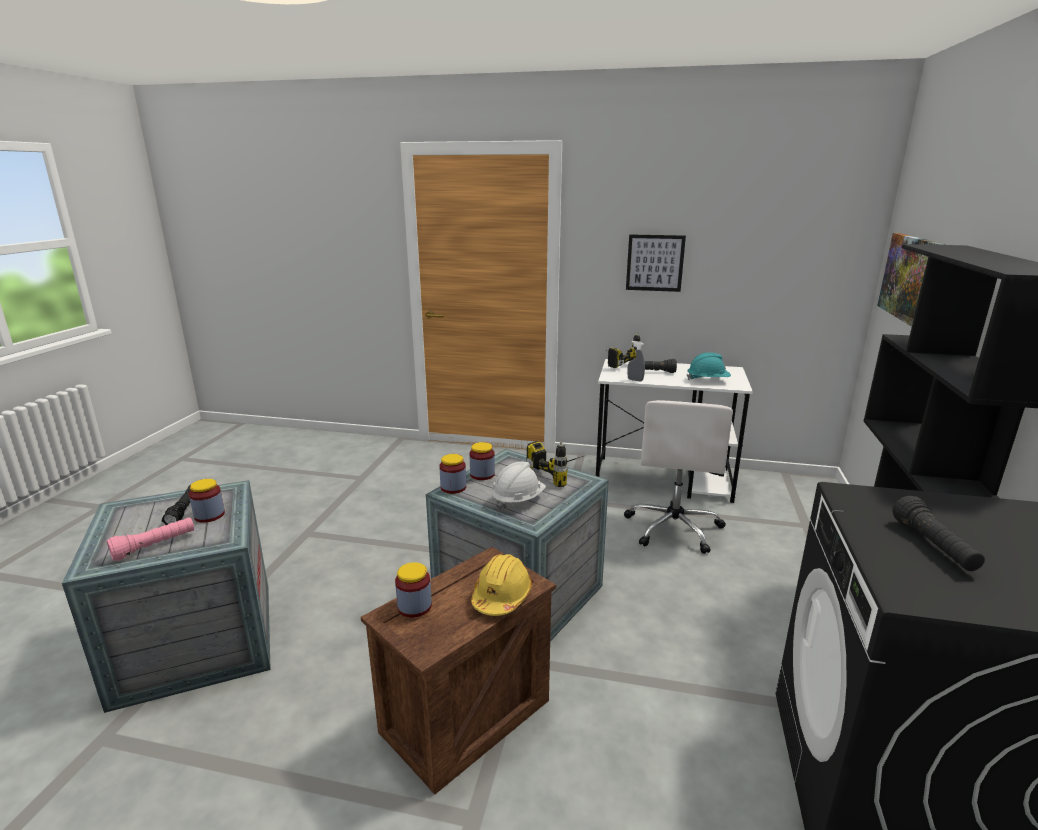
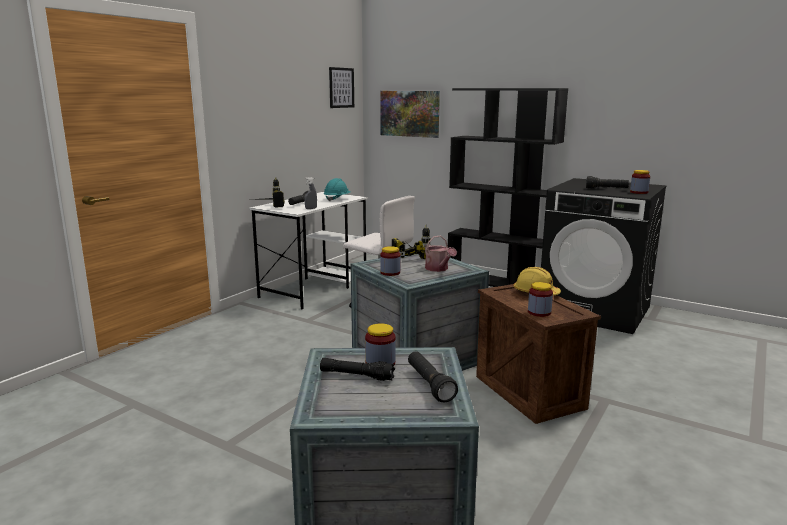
camera: 70 degrees left, 5 degrees down
pink flashlight [107,517,194,561] -> black flashlight [408,351,458,402]
jar [439,454,466,494] -> jar moved to [630,170,650,194]
white hard hat [492,462,546,511] -> watering can [425,236,457,272]
picture [626,234,686,292] -> picture moved to [329,67,354,108]

